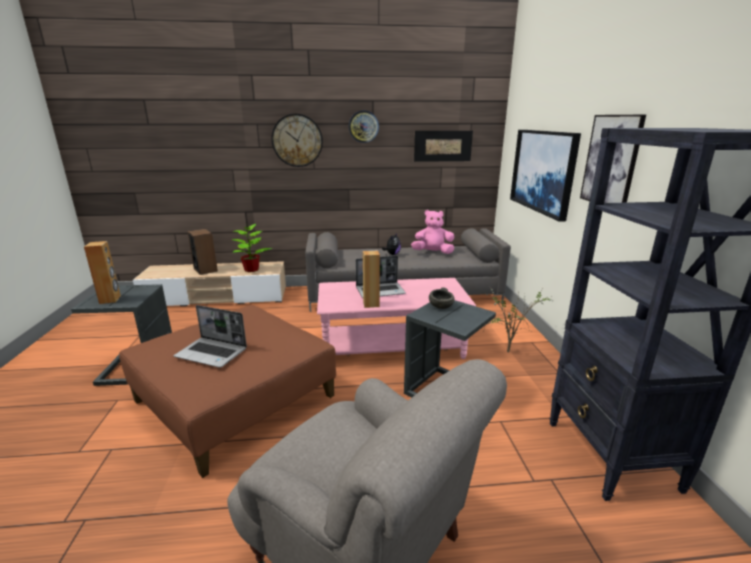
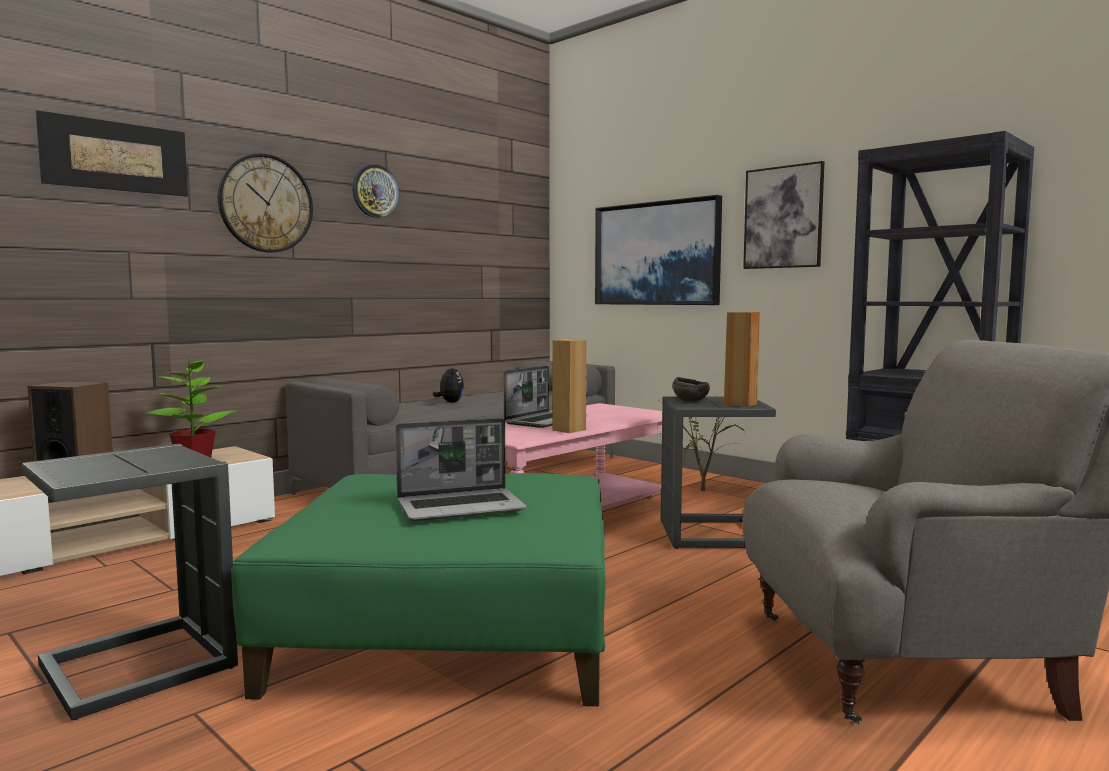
camera: 40 degrees left, 15 degrees down
brown speaker [84,241,121,304] -> brown speaker moved to [724,312,760,407]
brown ottoman [119,305,336,478] -> green ottoman [231,473,606,706]
pink plush toy [411,210,454,254] -> none
picture [414,131,473,162] -> picture moved to [35,110,188,197]

